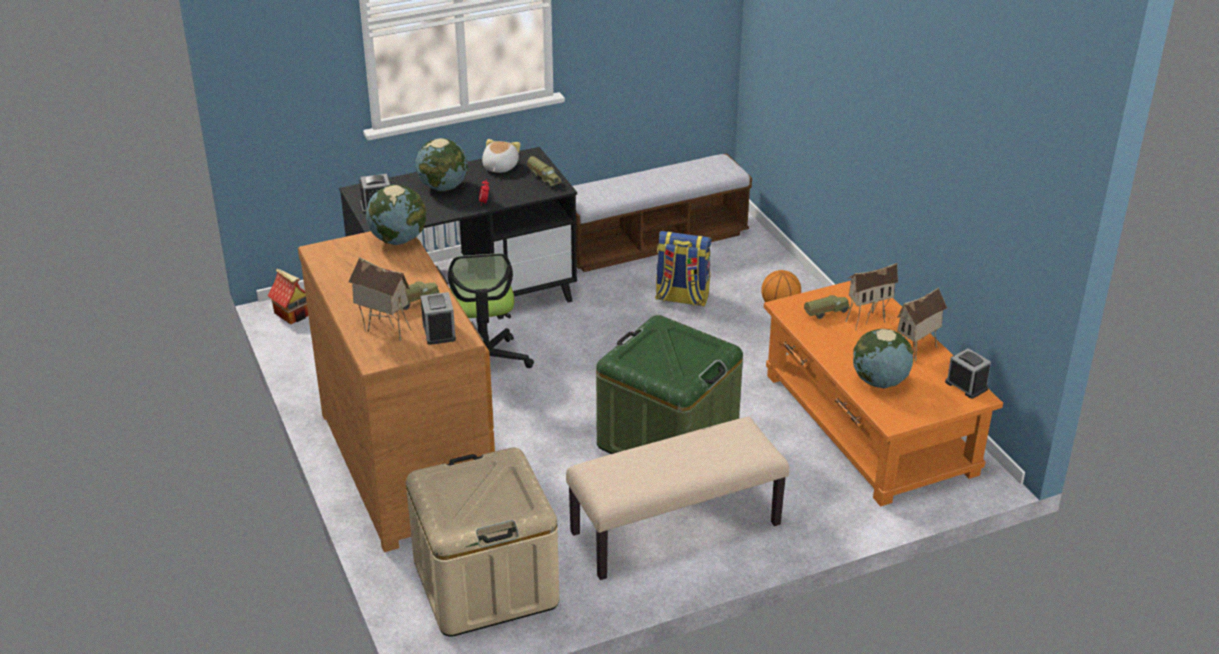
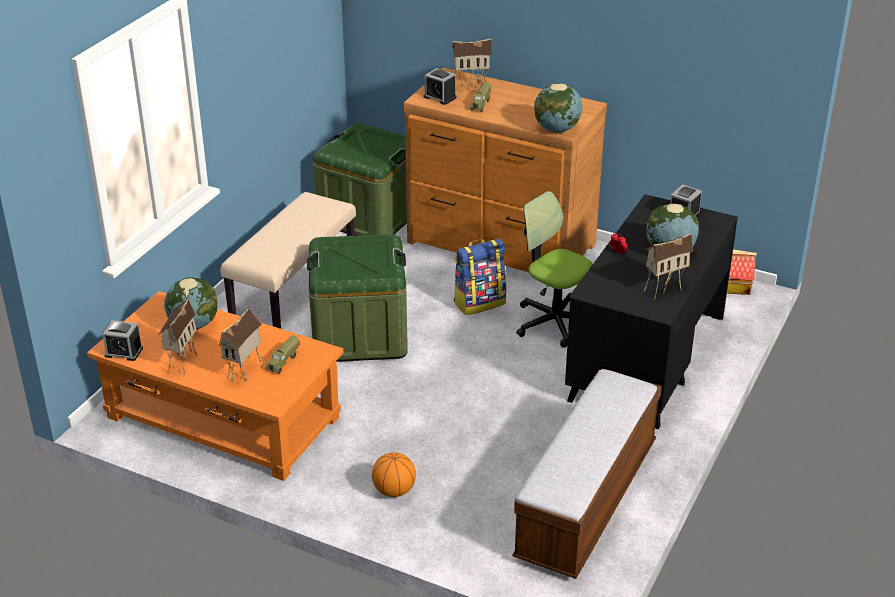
camera: 140 degrees right, 0 degrees up
beige storage box [406,447,559,637] -> green storage box [313,123,407,236]
plush toy [482,139,521,173] -> toy house [644,233,693,300]
toy truck [527,156,562,188] -> none
backpack [655,231,712,307] -> backpack moved to [454,239,506,315]

